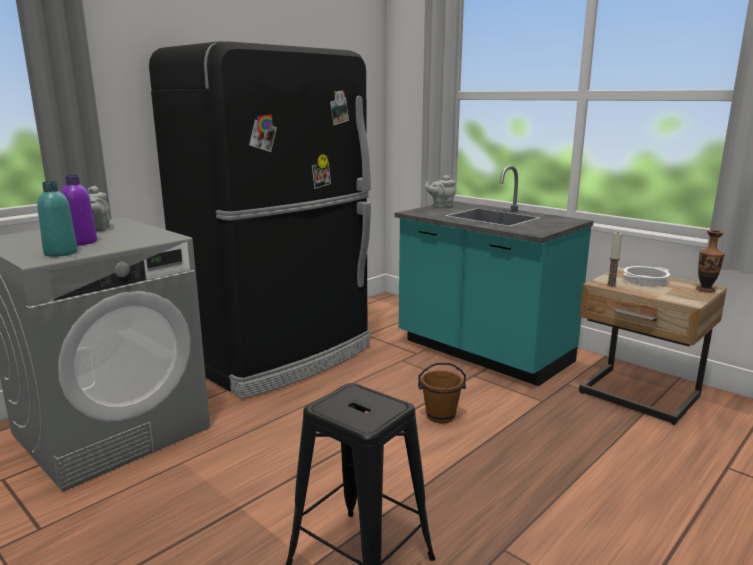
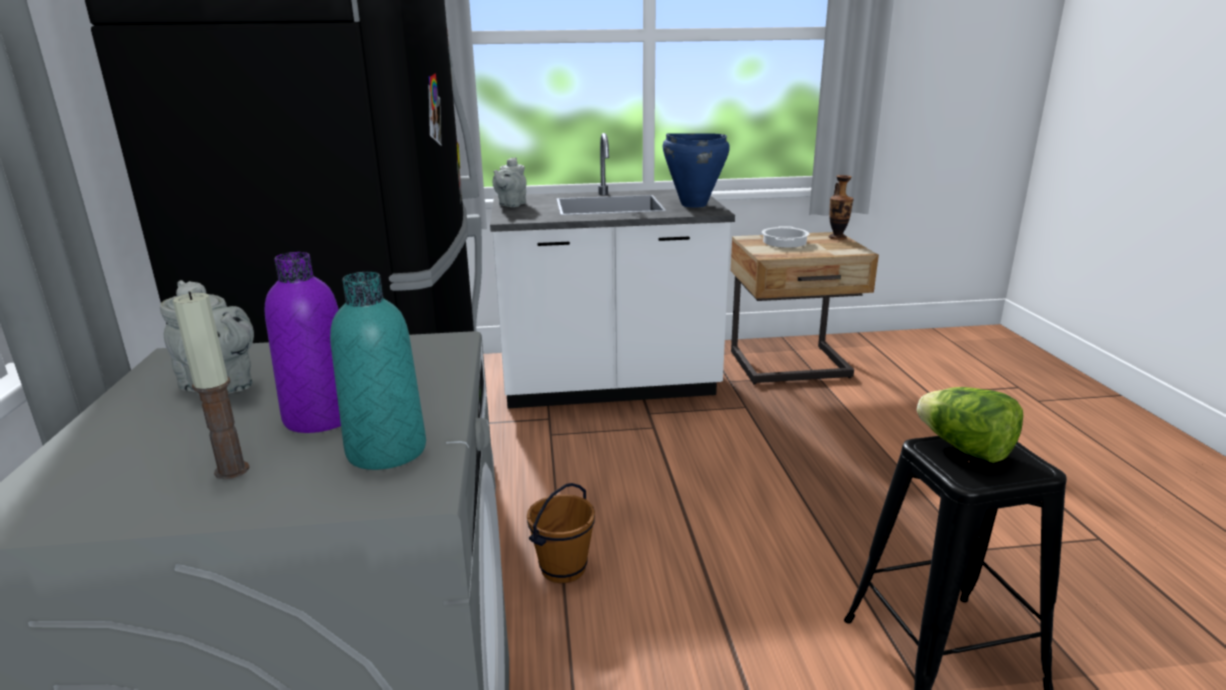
camera: 50 degrees left, 5 degrees up
turquoise counter [395,166,594,386] -> white counter [490,133,735,408]
brown bucket [418,363,466,424] -> brown bucket moved to [527,483,595,583]
candle [607,233,623,287] -> candle moved to [173,291,250,479]
none -> blue cooking pot [663,133,730,208]
none -> lettuce [917,387,1023,463]

